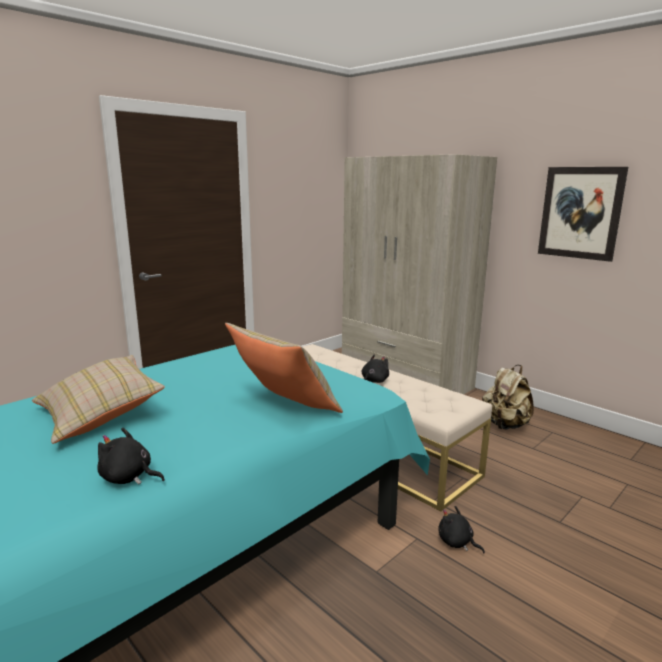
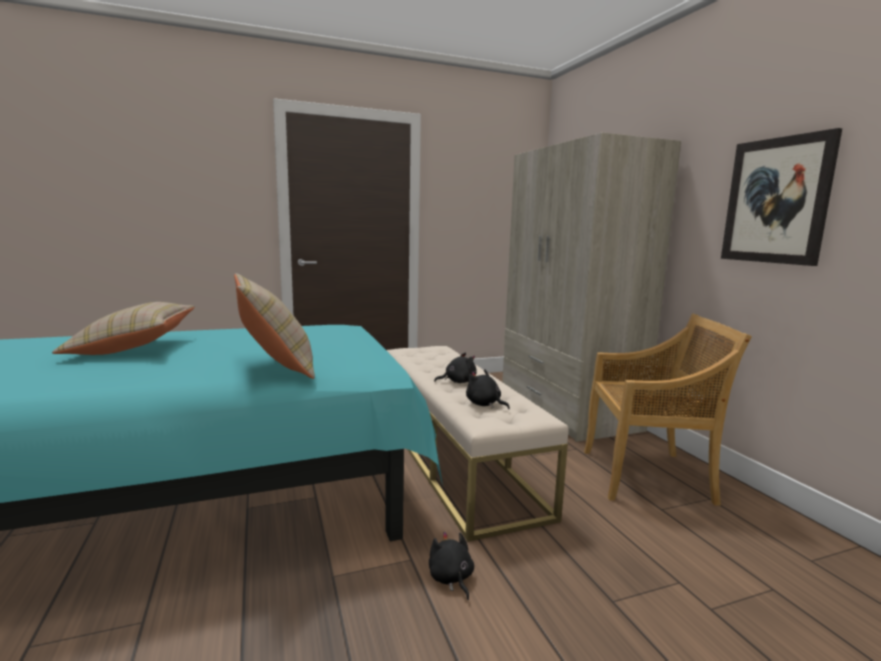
camera: 25 degrees right, 5 degrees down
black plush toy [97,428,165,485] -> black plush toy moved to [466,369,510,409]
beige backpack [482,365,534,430] -> beige chair [584,313,752,506]

